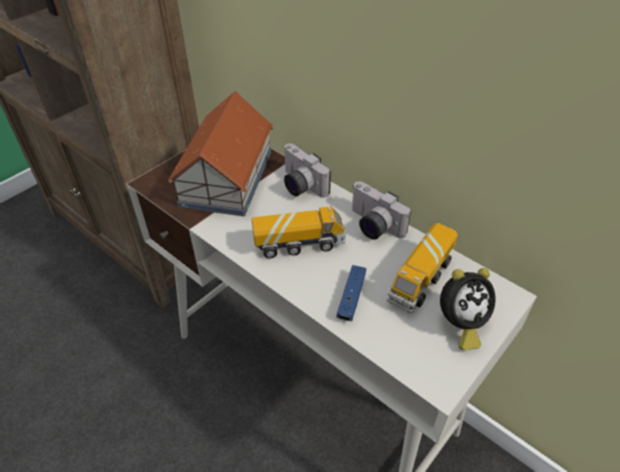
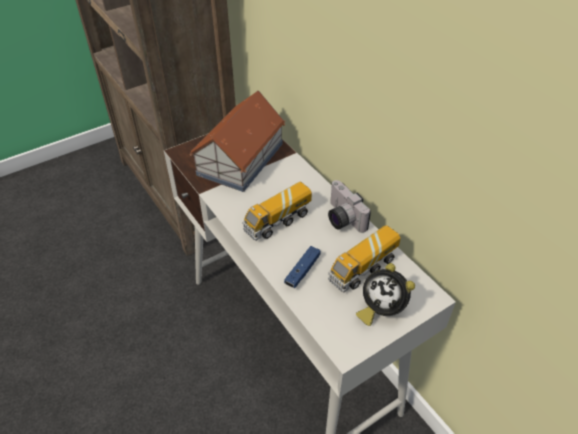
camera: 15 degrees right, 0 degrees up
toy truck [252,206,346,259] -> toy truck turned 135 degrees clockwise [243,182,312,241]
camera [284,143,331,198] -> none
alarm clock [440,268,496,350] -> alarm clock turned 45 degrees clockwise [356,263,415,326]

